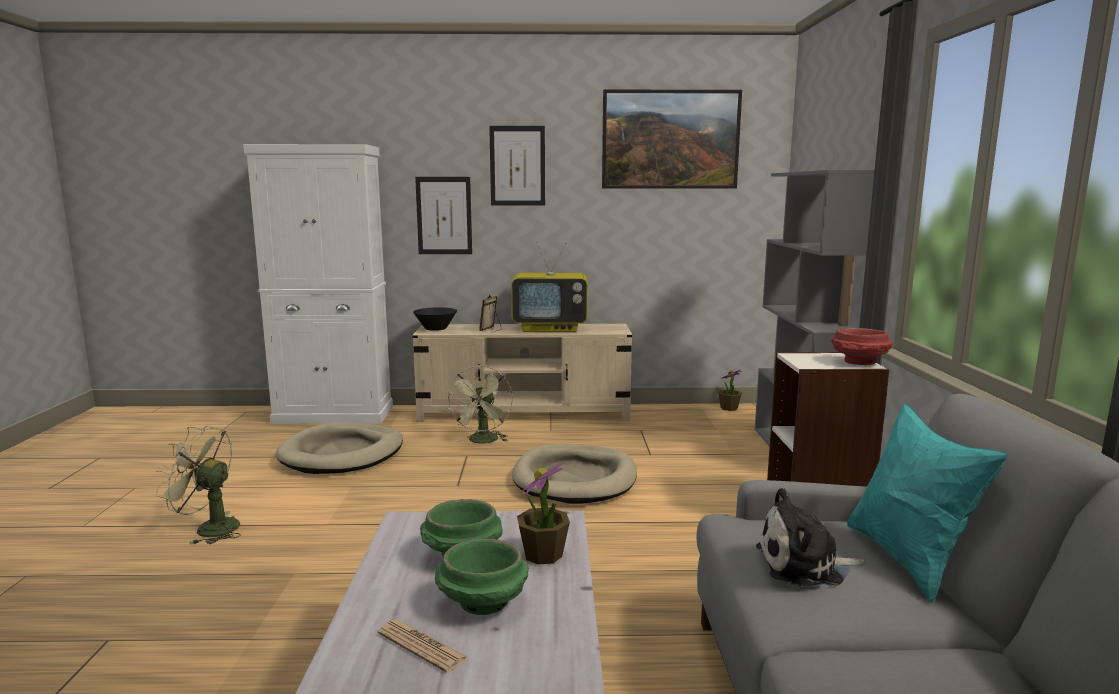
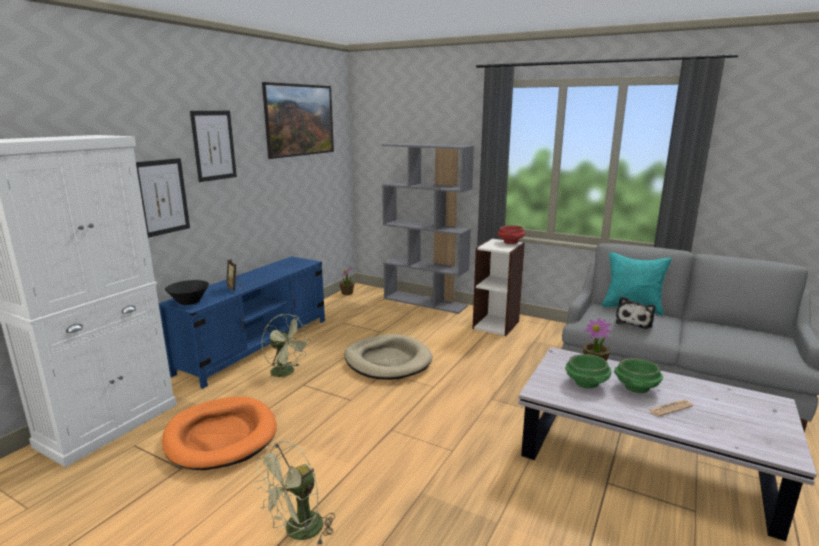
camera: 60 degrees left, 5 degrees up
beige dog bed [276,422,403,474] -> orange dog bed [162,397,277,470]
beige tv stand [412,324,632,422] -> blue tv stand [159,256,325,389]
television [511,241,588,332] -> none

